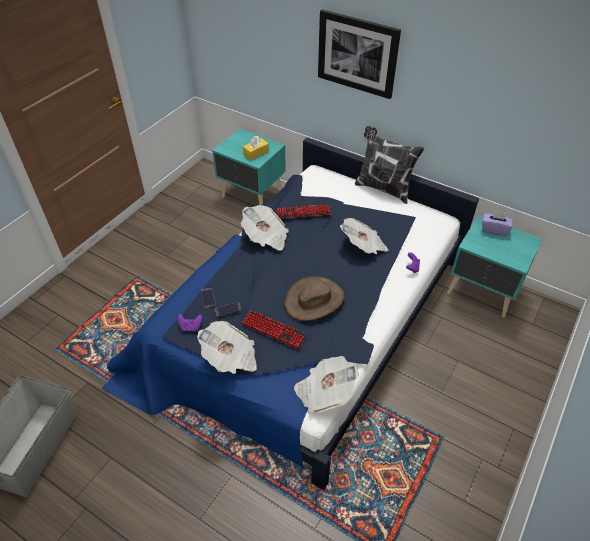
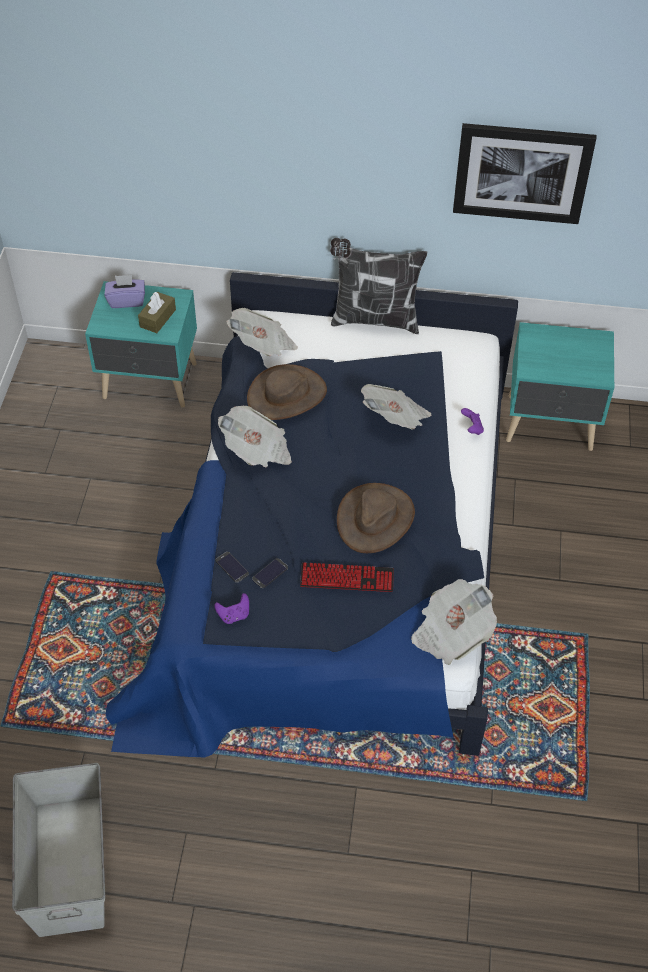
camera: 25 degrees left, 5 degrees up
newspaper [197,321,257,374] -> newspaper moved to [226,308,298,356]
yellow tissue box [243,136,269,160] -> brown tissue box [138,292,176,333]
keyboard [276,204,331,219] -> brown hat [247,364,327,420]
picture [318,10,401,99] -> picture moved to [453,123,597,224]
purple tissue box [482,210,512,236] -> purple tissue box moved to [105,275,145,308]

